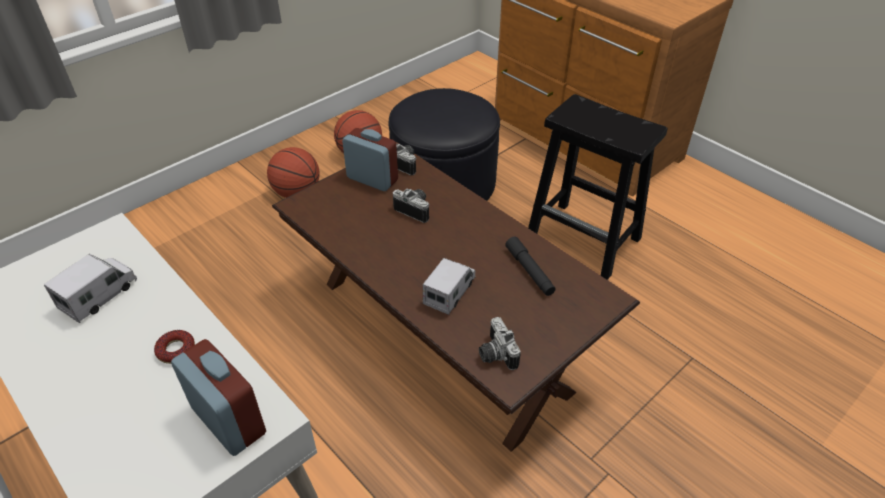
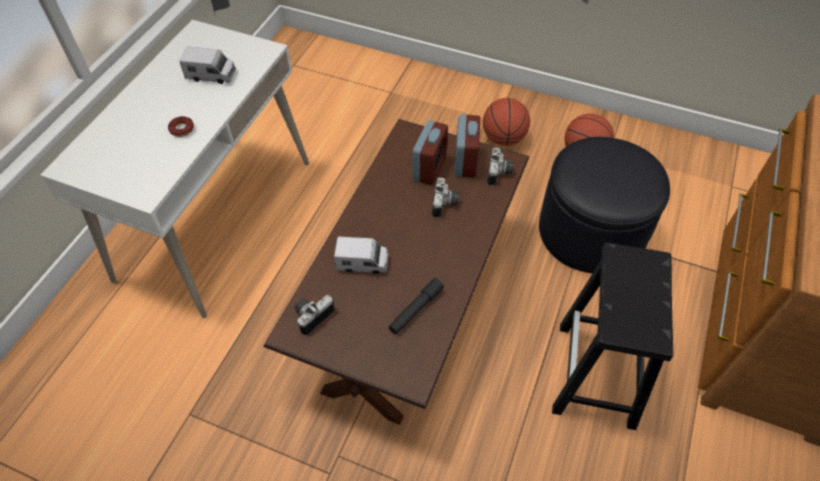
camera: 65 degrees right, 10 degrees up
alarm clock [171,339,266,456] -> alarm clock moved to [413,120,448,185]

